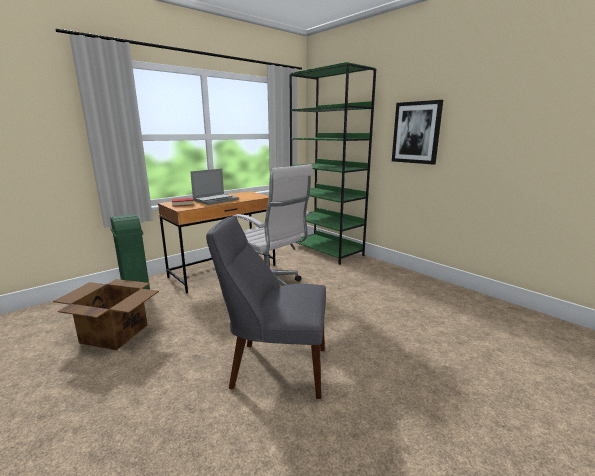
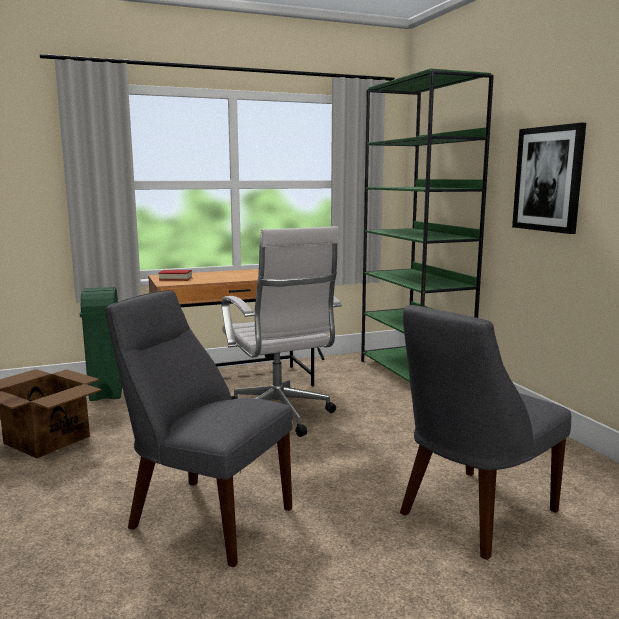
camera: 20 degrees right, 5 degrees down
laptop [190,169,239,205] -> none
none -> grey chair [400,305,571,560]

